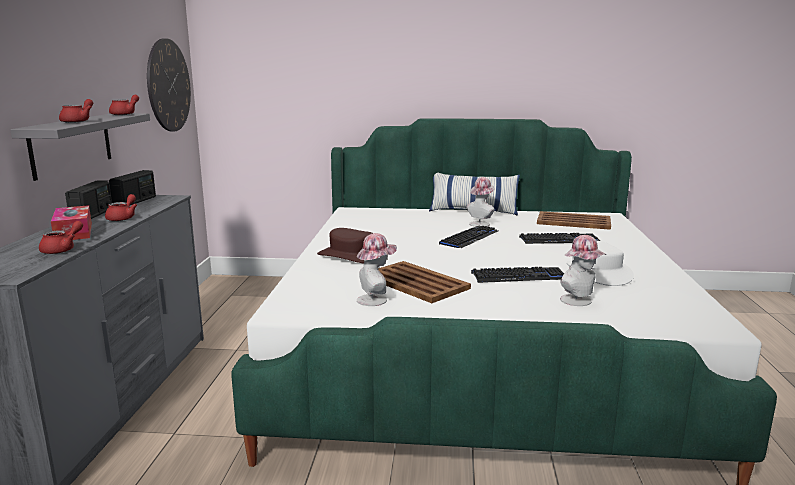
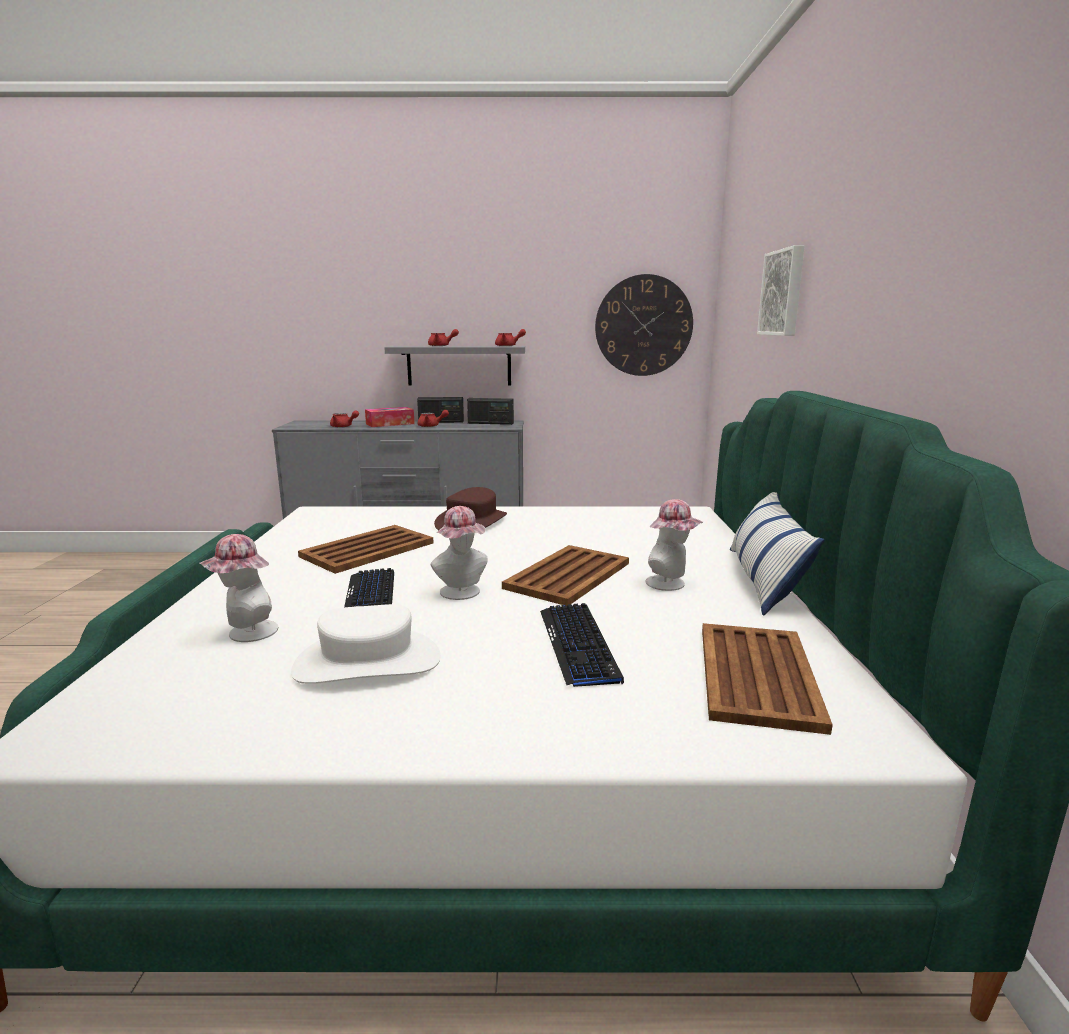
camera: 85 degrees right, 0 degrees up
hat [357,233,397,306] -> hat moved to [430,506,488,600]
keyboard [439,226,498,248] -> brown tray [502,545,629,606]
none -> picture [757,245,805,336]

